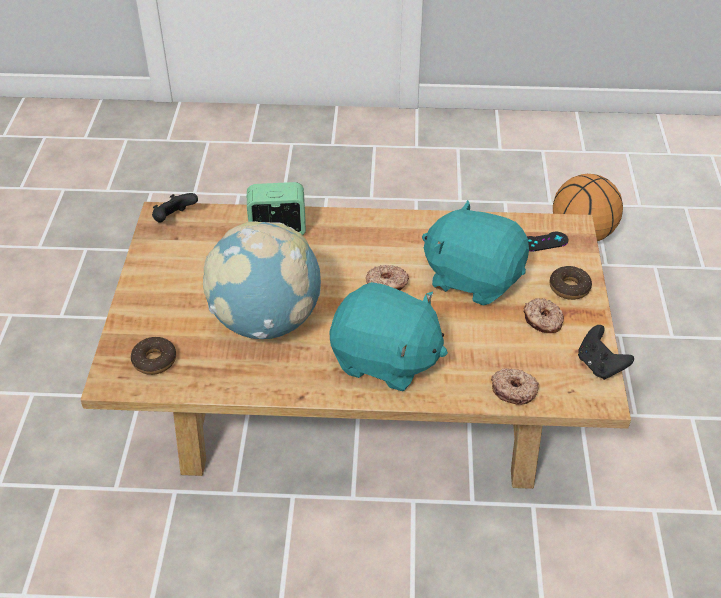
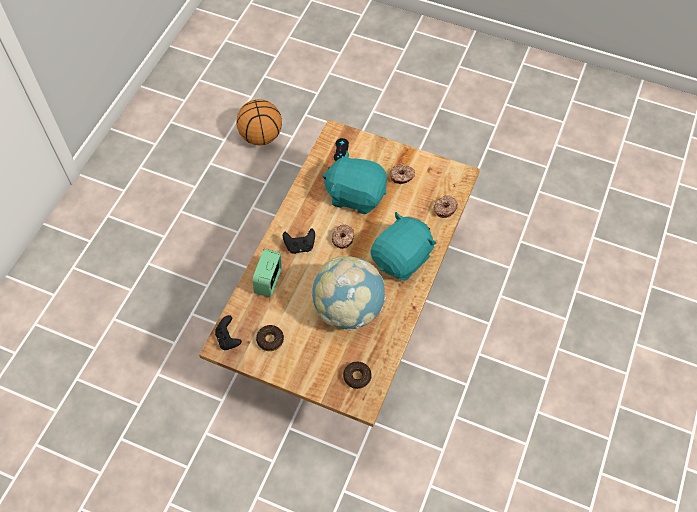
camera: 70 degrees left, 15 degrees up
turquoise plush toy [422,200,529,306] -> turquoise plush toy turned 60 degrees clockwise [322,151,387,214]
donut [550,266,592,300] -> donut moved to [256,325,284,351]
black game controller [578,325,634,380] -> black game controller moved to [283,228,315,254]

